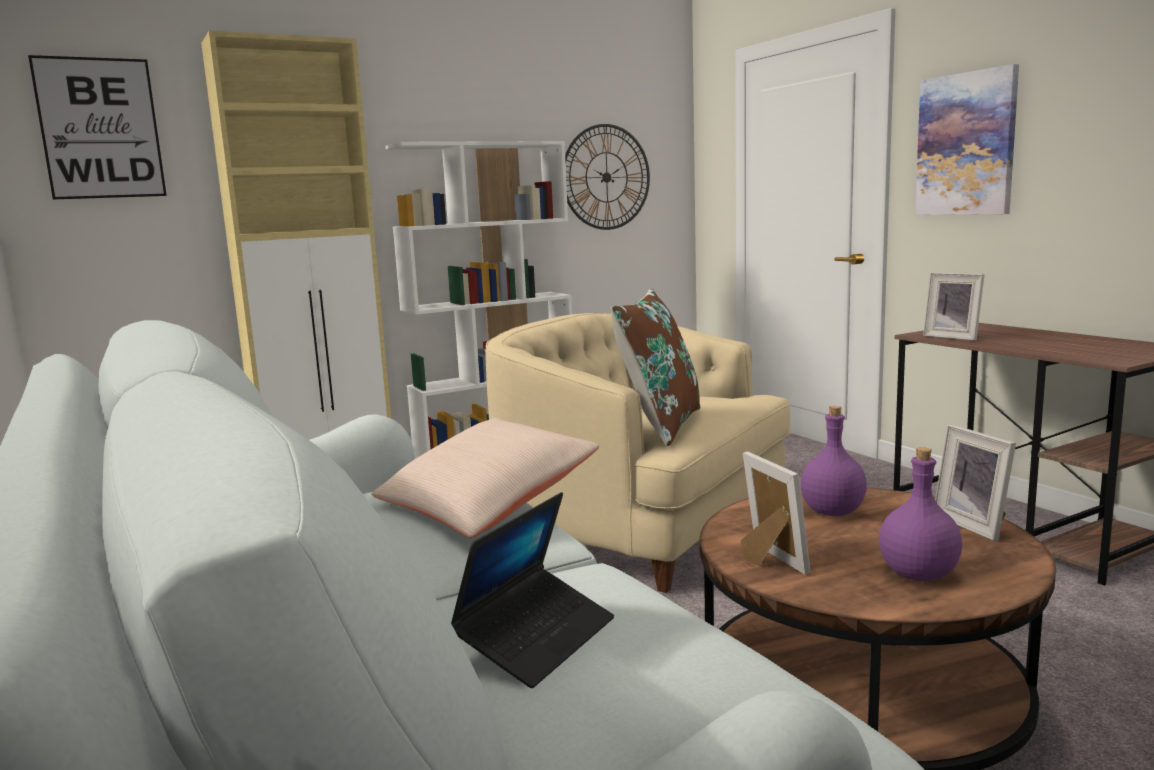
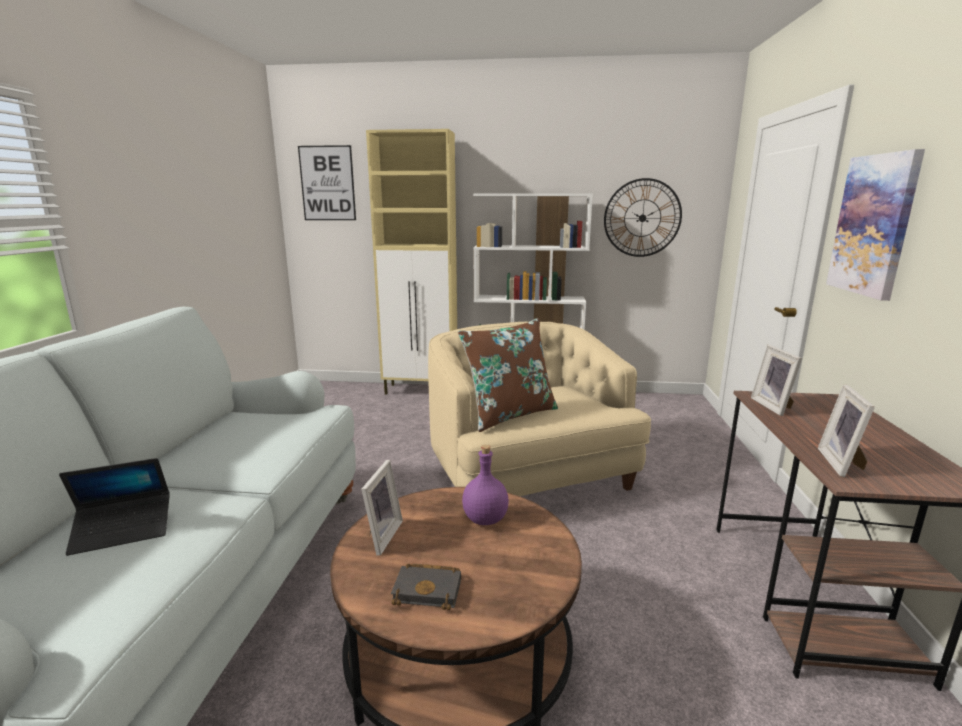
camera: 35 degrees right, 5 degrees up
beige pillow [372,418,599,538] -> none
purple bottle [879,447,962,581] -> black book [391,564,461,610]
picture frame [935,424,1016,541] -> picture frame moved to [818,384,875,477]

